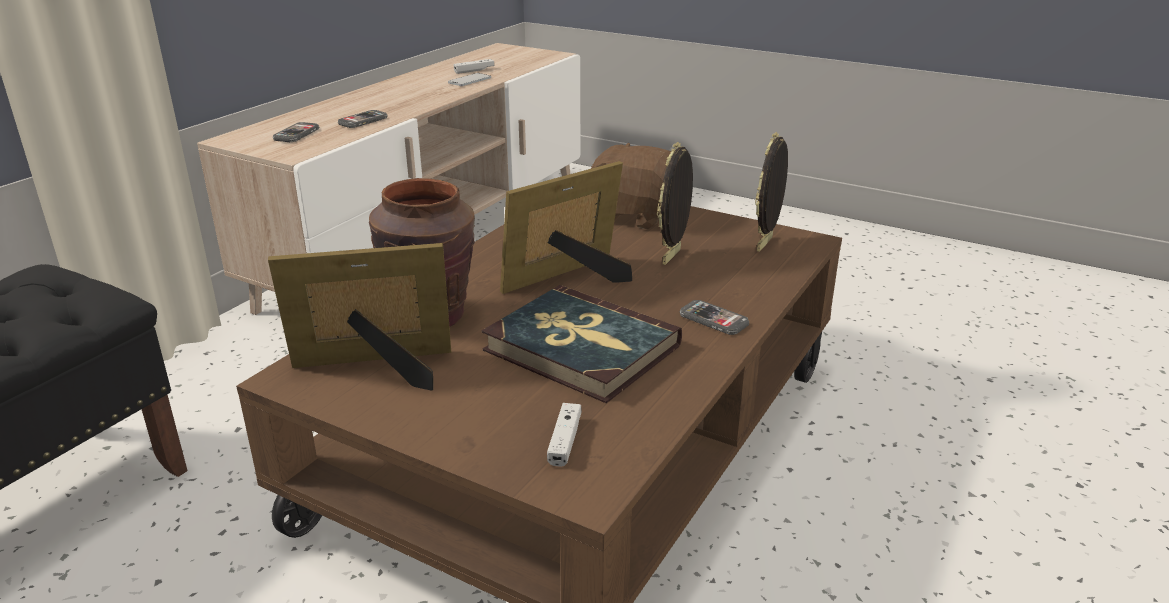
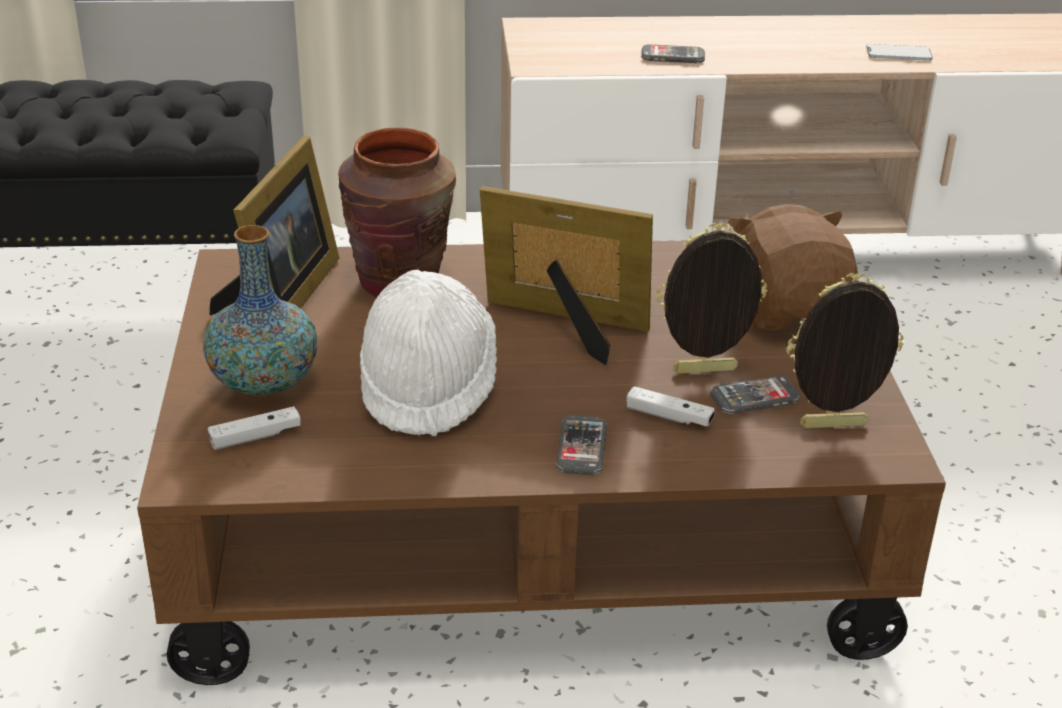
camera: 55 degrees right, 5 degrees up
picture frame [268,243,451,391] -> picture frame turned 60 degrees clockwise [209,136,339,315]
phone [273,122,319,142] -> phone moved to [710,375,800,414]
white game controller [453,59,494,74] -> white game controller moved to [626,386,715,427]
book [481,285,682,403] -> white hat [360,270,497,436]
none -> vase [203,225,317,397]

